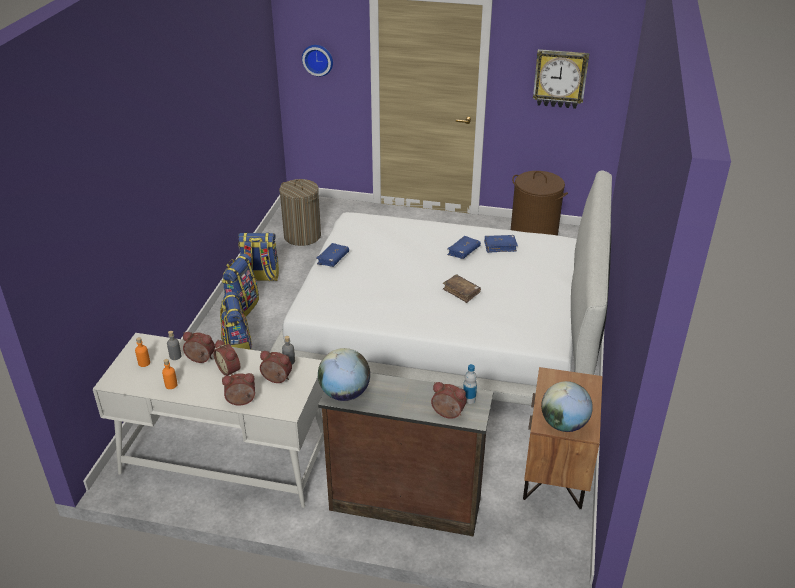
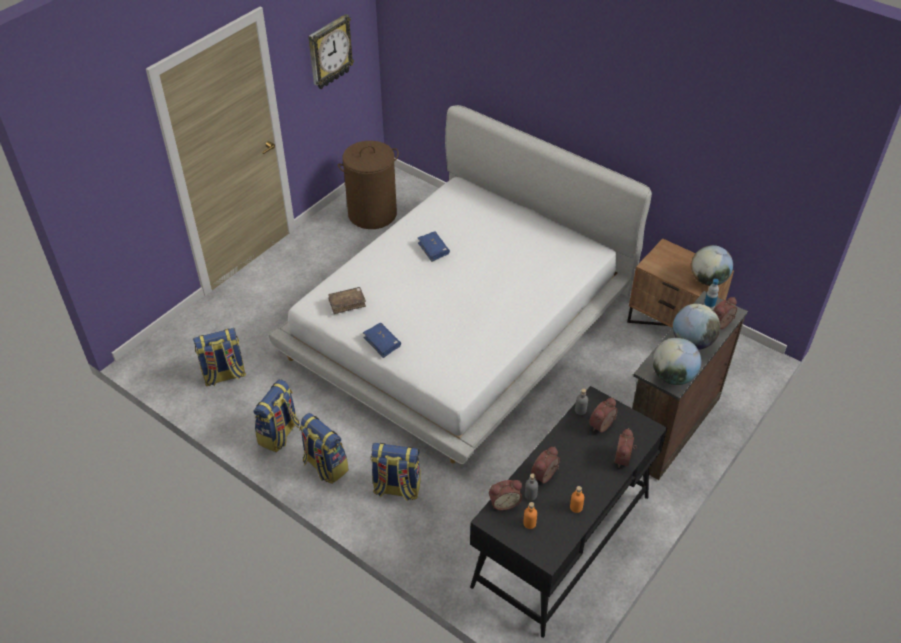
camera: 65 degrees left, 10 degrees up
white desk [93,333,324,508] -> black desk [470,386,667,638]
alarm clock [213,340,240,376] -> alarm clock moved to [489,480,522,510]
laundry basket [279,179,321,246] -> backpack [193,328,246,386]
wall clock [302,45,333,77] -> none
brown book [443,274,481,303] -> brown book moved to [328,287,366,314]
blue book [484,235,518,253] -> none
none -> globe [673,304,720,350]

